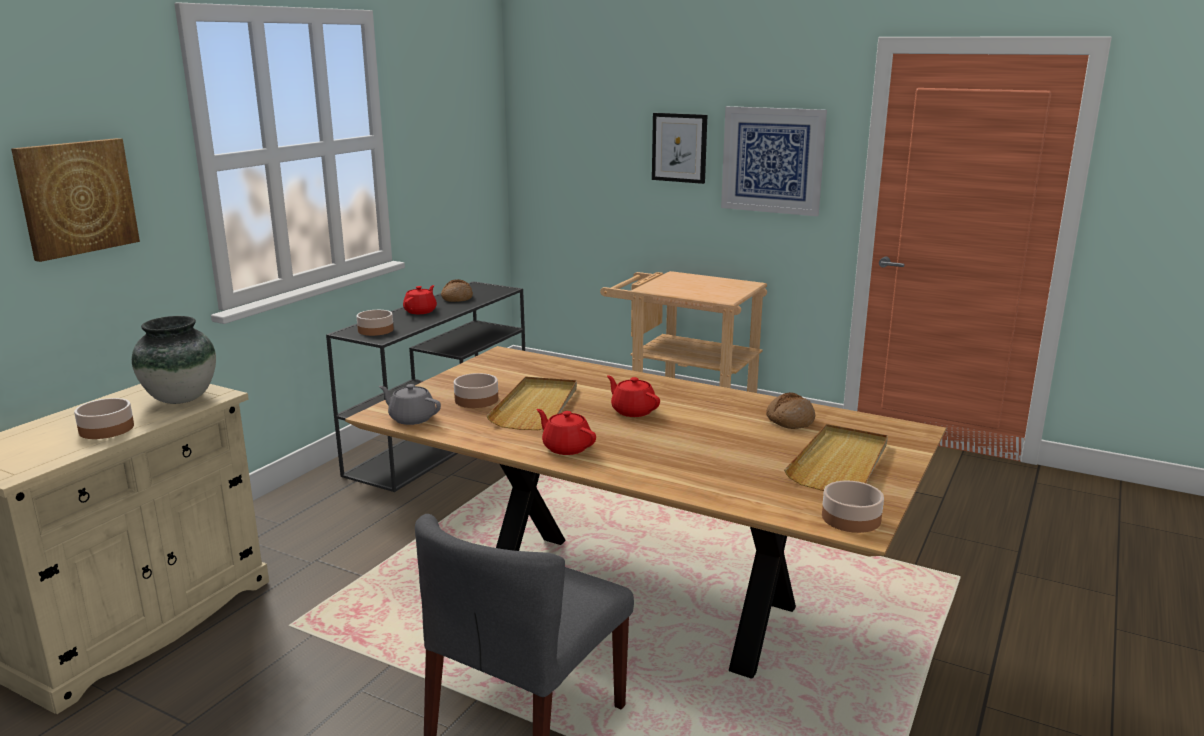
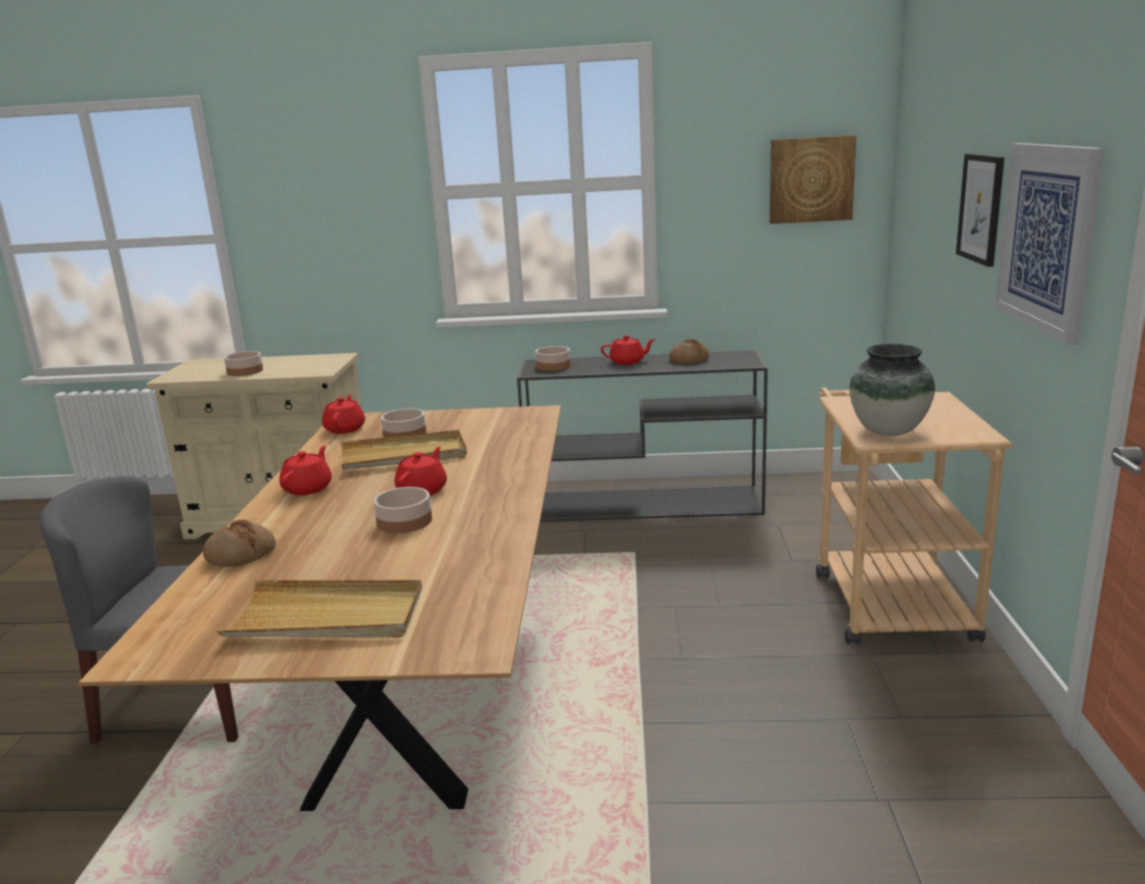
camera: 65 degrees right, 0 degrees up
picture [11,138,140,262] -> picture moved to [770,135,856,224]
vase [132,316,216,404] -> vase moved to [849,344,935,436]
grey teapot [379,384,441,425] -> red teapot [322,394,365,434]
bread [766,392,815,429] -> bread moved to [203,520,276,567]
bowl [822,481,884,533] -> bowl moved to [374,487,432,533]

